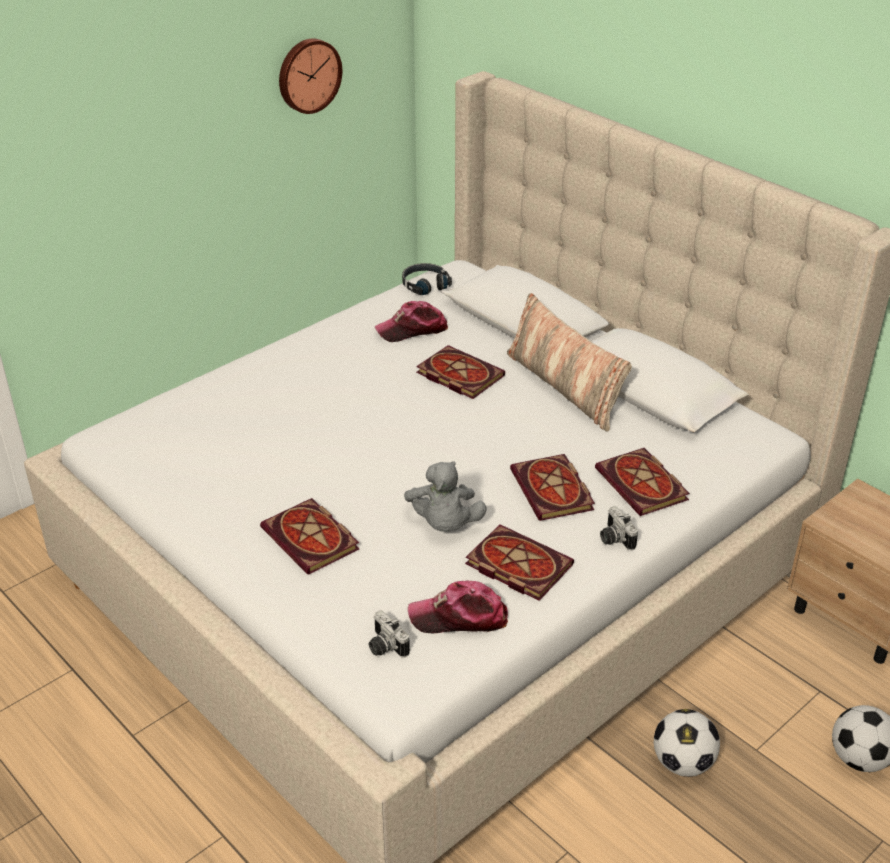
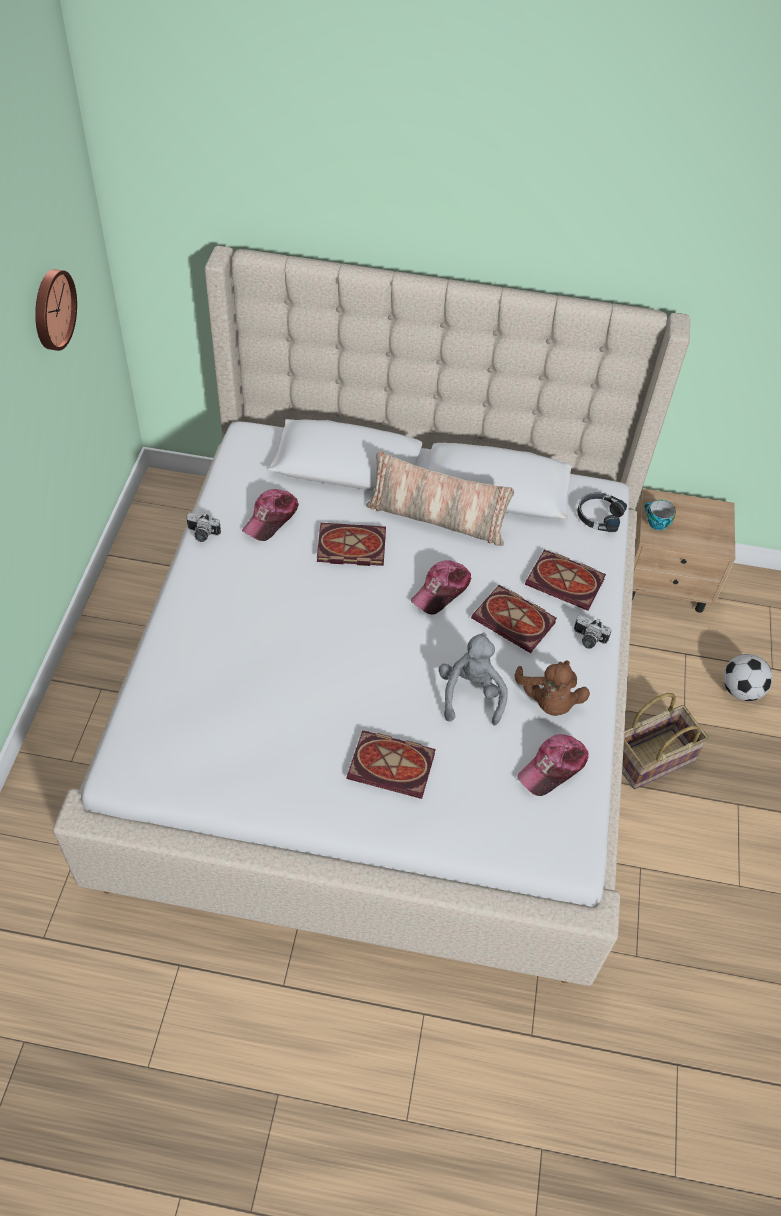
camera: 40 degrees left, 15 degrees up
camera [369,610,410,657] -> camera moved to [186,513,221,542]
black headphones [402,263,452,295] -> black headphones moved to [578,492,627,532]
grey plush toy [404,461,487,532] -> grey plush toy turned 135 degrees counterclockwise [439,633,508,726]
book [465,524,574,601] -> brown plush toy [515,660,590,716]
football [654,709,720,777] -> basket [622,693,709,789]
none -> cap [411,560,471,614]
none -> cup [644,500,676,530]

